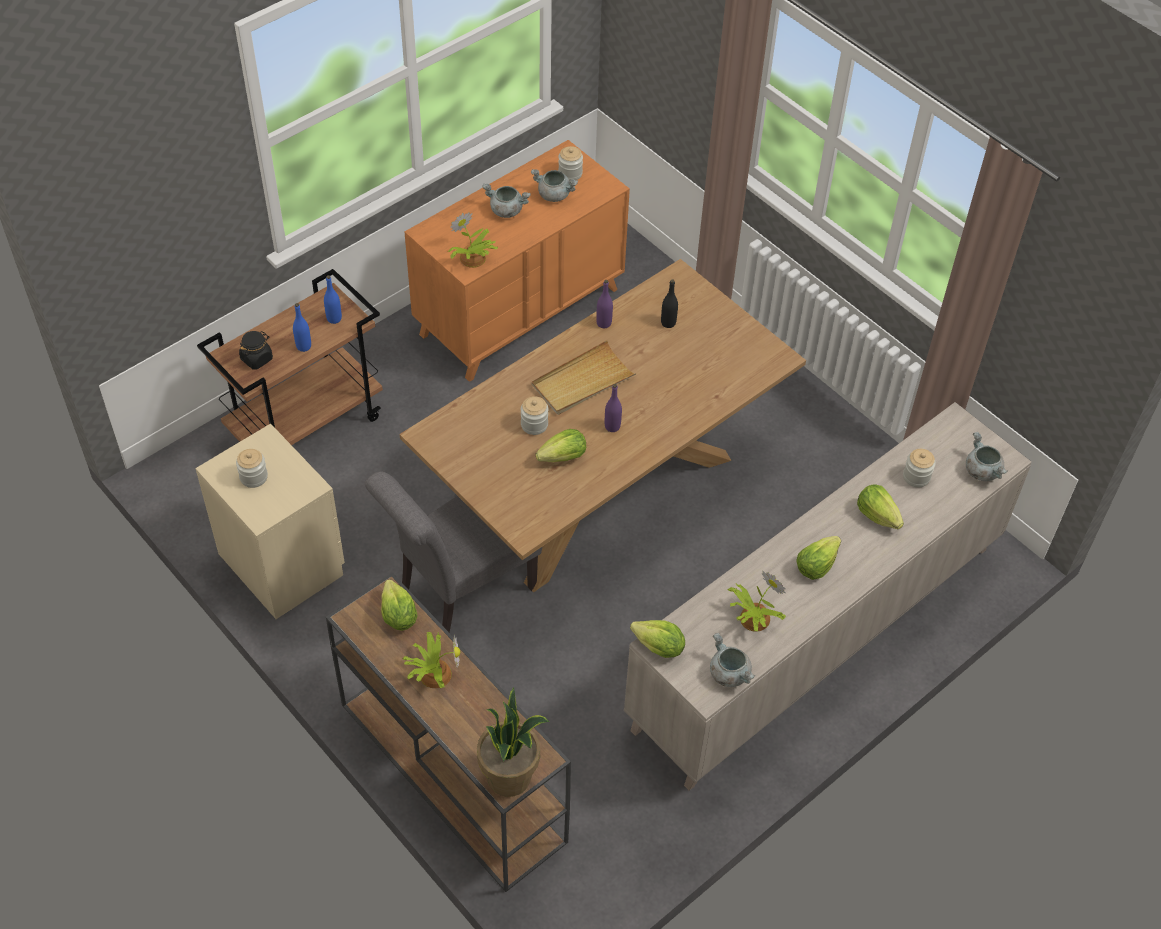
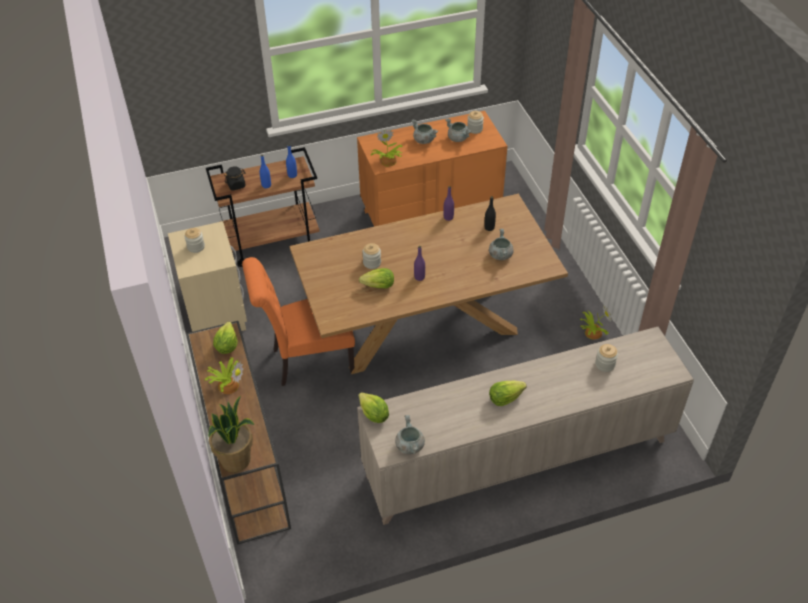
camera: 25 degrees right, 5 degrees down
grey chair [365,471,542,632] -> orange chair [242,257,355,386]
beige tray [532,340,637,415] -> none
potted plant [728,570,786,632] -> potted plant moved to [580,306,612,340]
lettuce [857,484,904,529] -> none
grey cooking pot [966,432,1007,481] -> grey cooking pot moved to [489,229,514,260]

